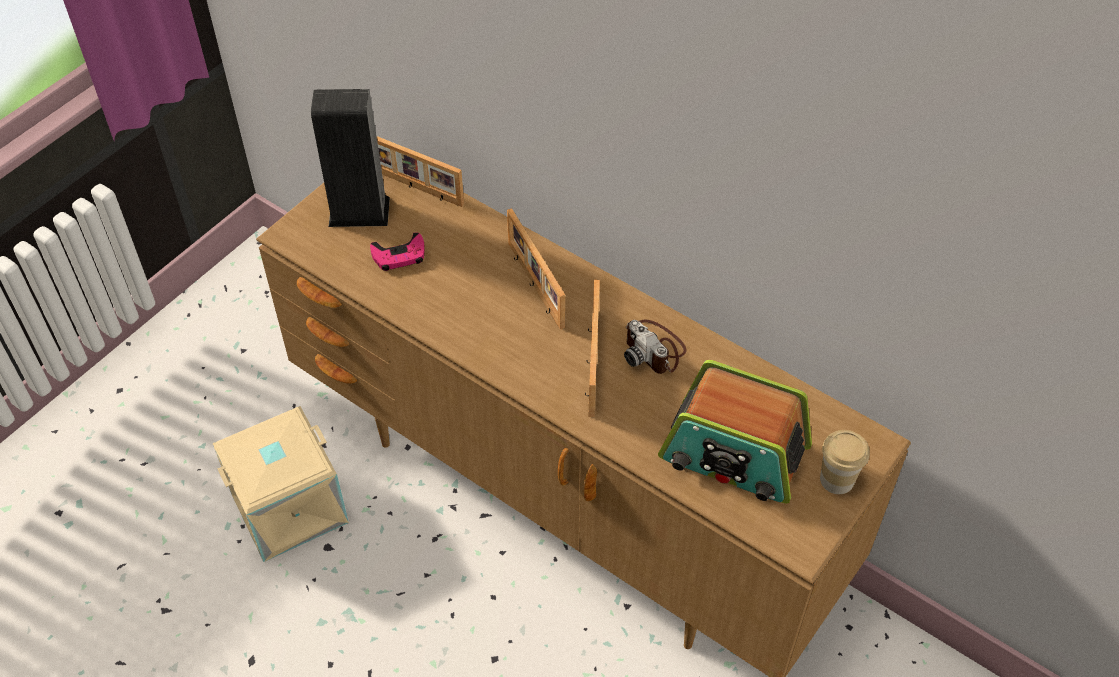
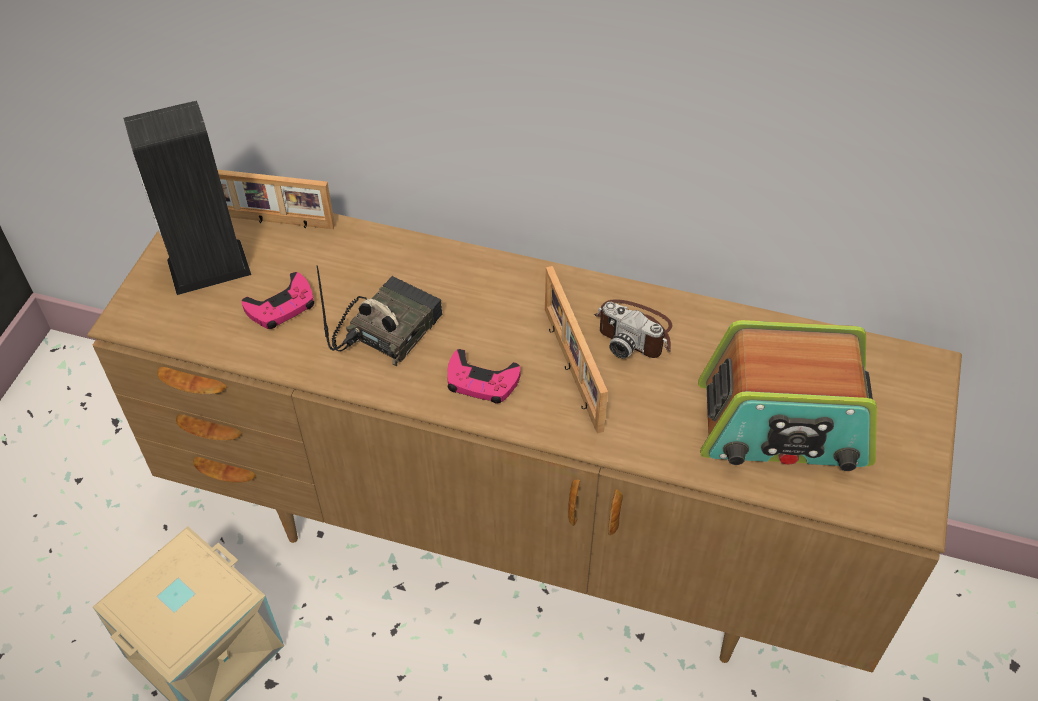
camera: 20 degrees left, 0 degrees up
picture frame [507,208,565,329] -> none
cup [820,430,870,494] -> none
none -> radio [317,265,442,366]
none -> pink game controller [447,349,520,403]

